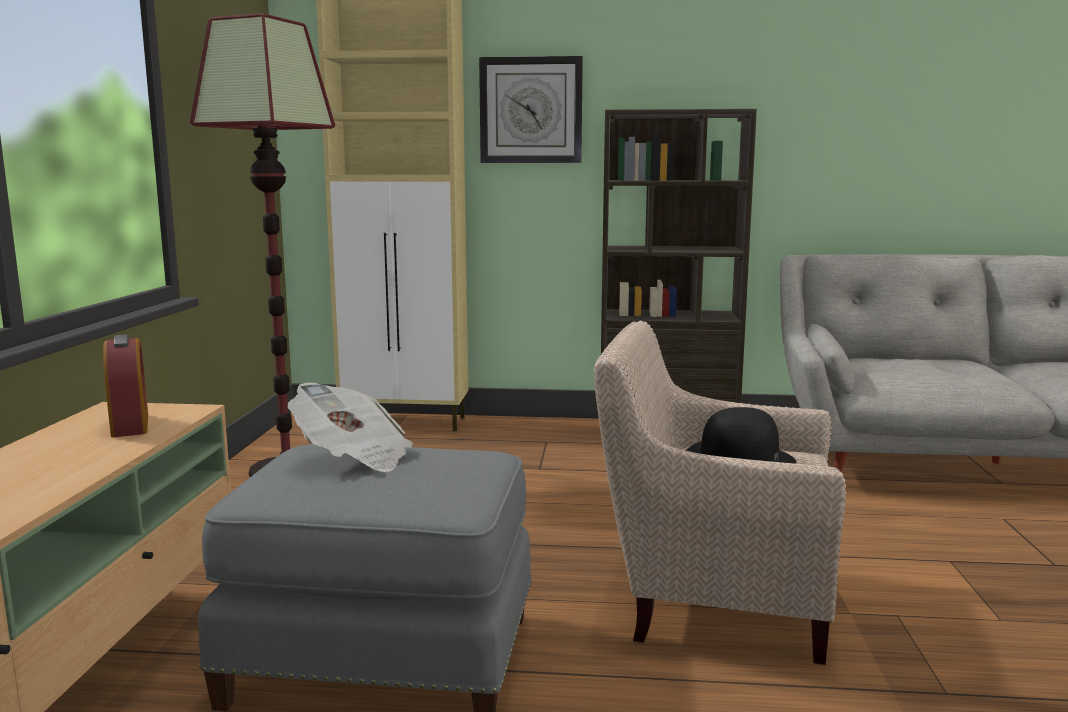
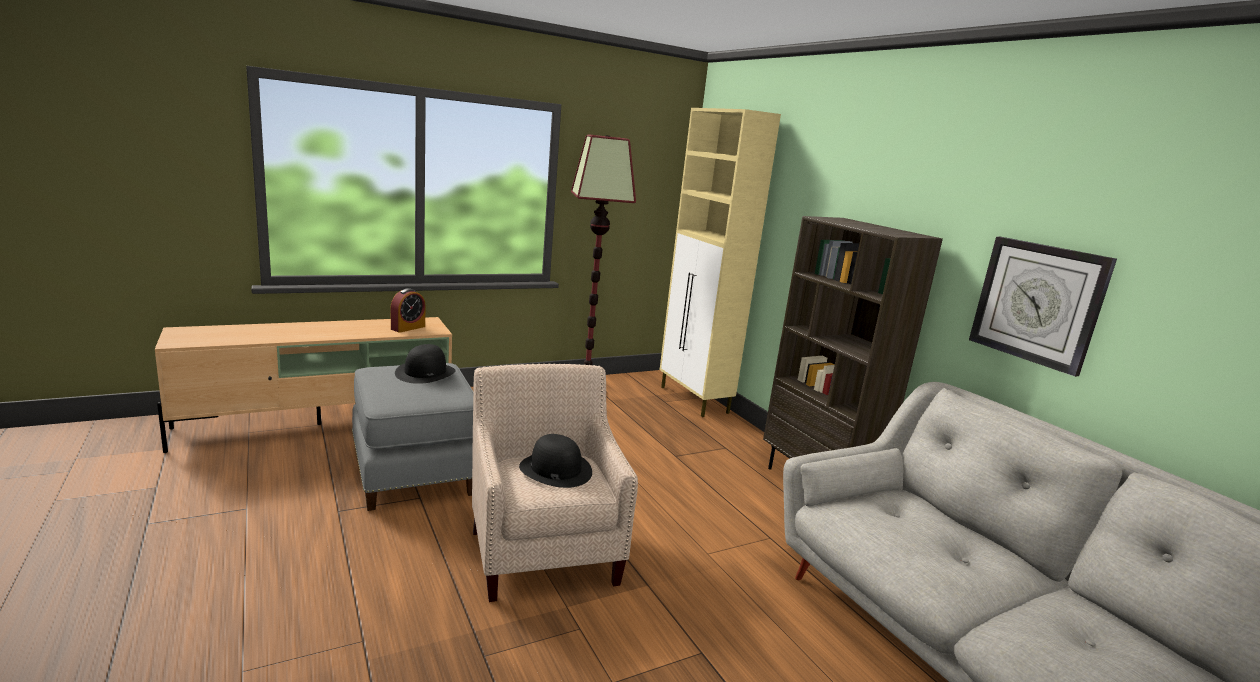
camera: 55 degrees right, 5 degrees up
newspaper [288,382,413,472] -> black hat [395,344,455,384]
wall clock [479,56,583,163] -> wall clock moved to [969,236,1117,377]

